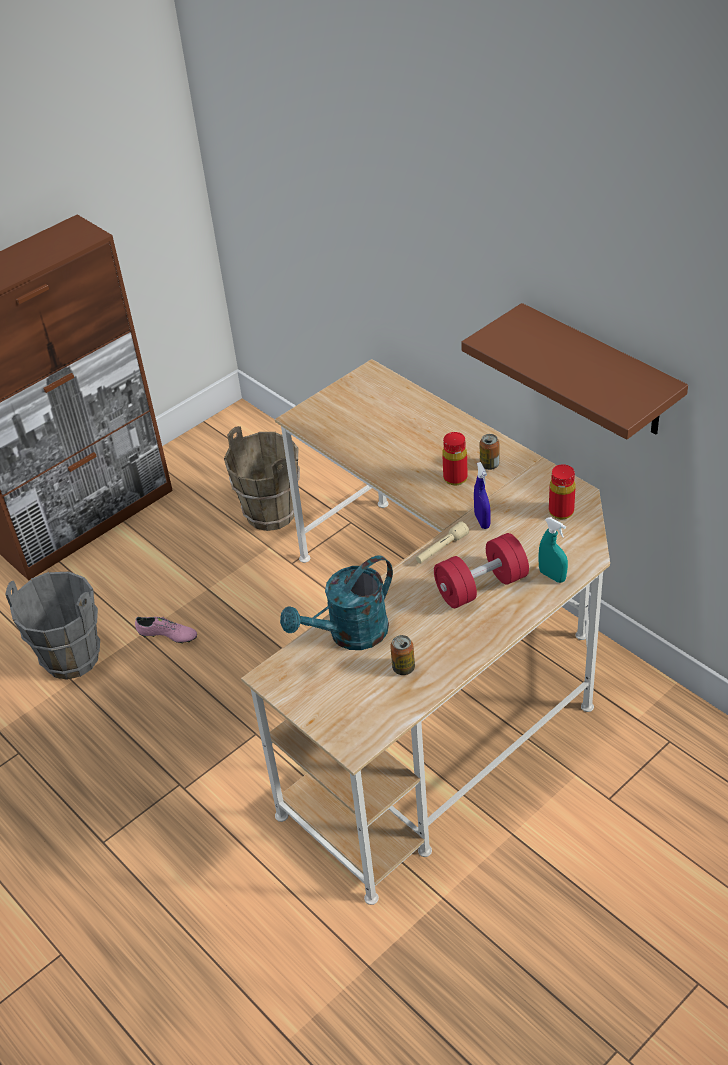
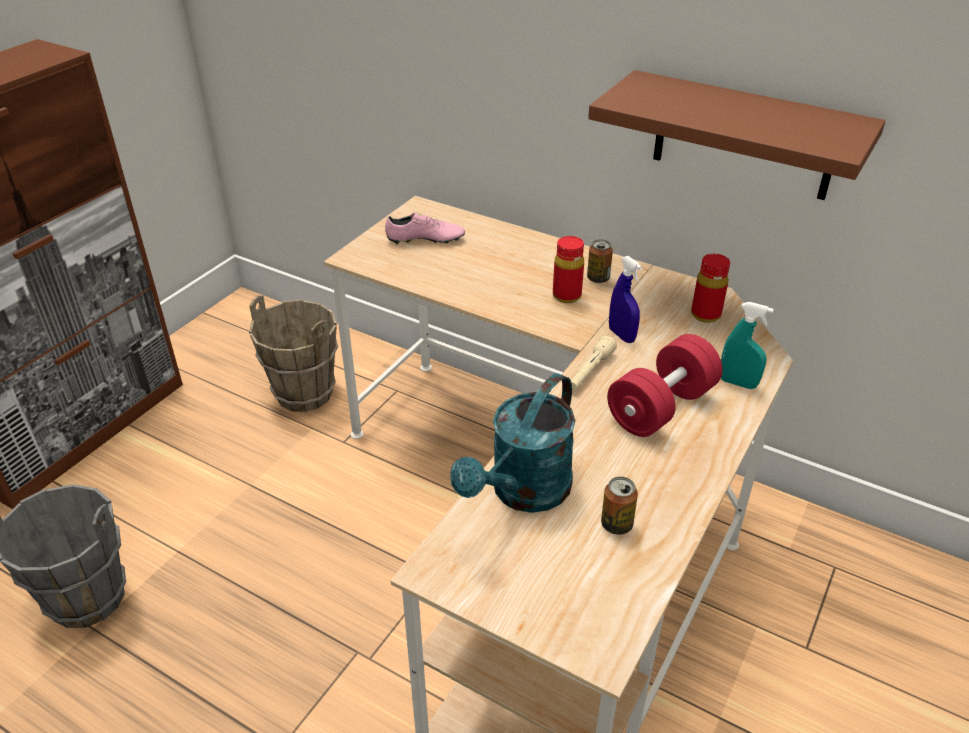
camera: 20 degrees left, 5 degrees down
pink shoe [135,617,197,644] -> pink shoe moved to [385,212,465,244]

